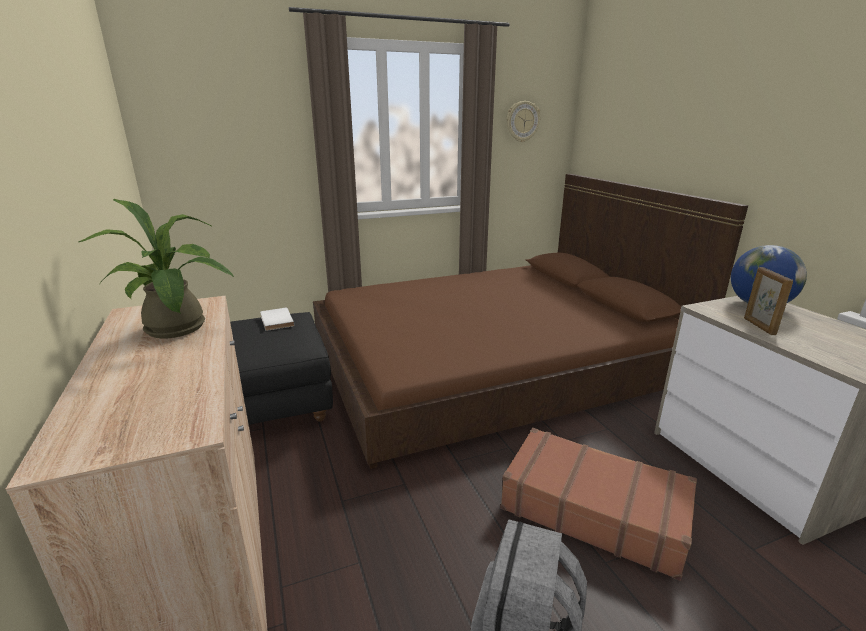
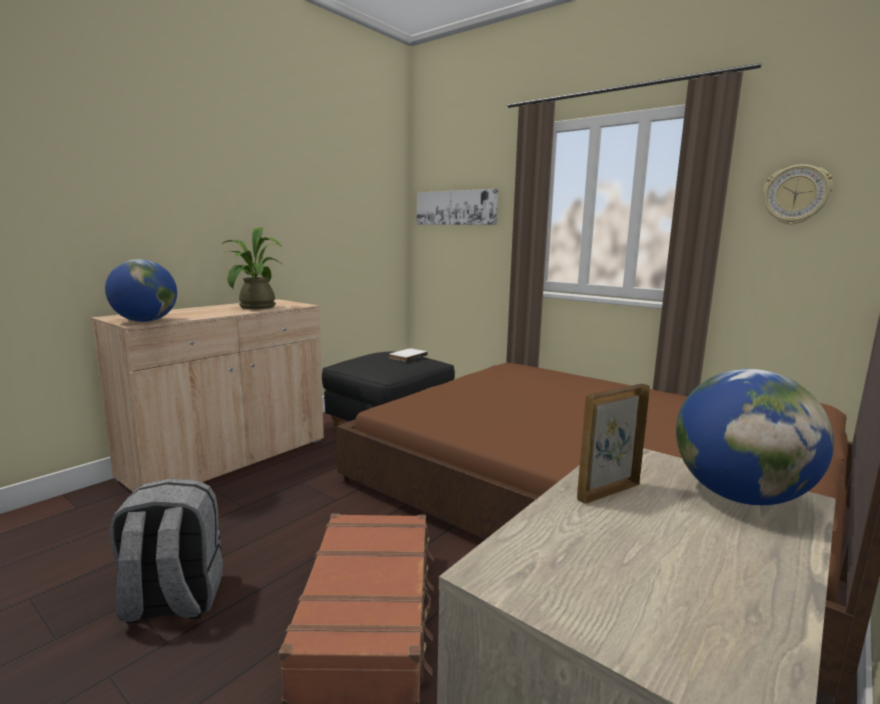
camera: 60 degrees right, 10 degrees down
none -> globe [105,259,177,322]
none -> picture [417,189,498,225]

